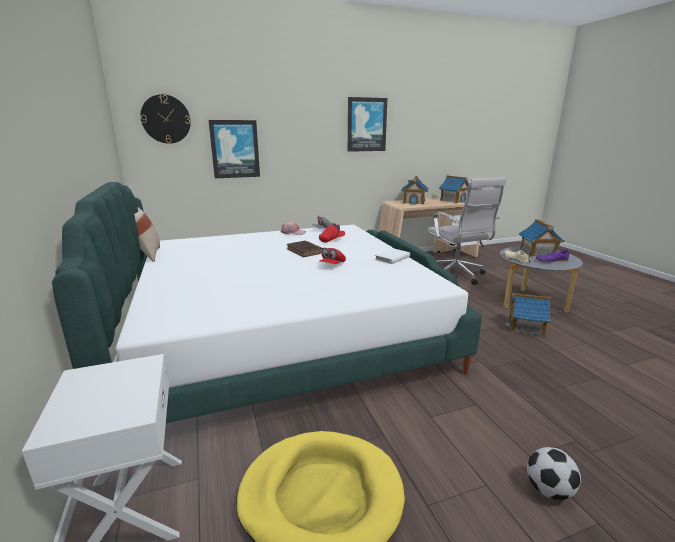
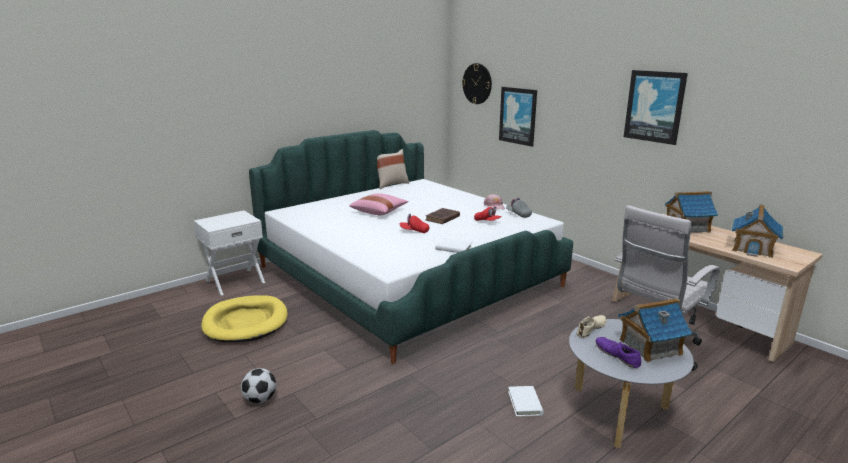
camera: 70 degrees right, 0 degrees up
toy house [505,293,551,337] -> white book [508,386,544,417]
none -> pink pillow [349,193,408,215]

